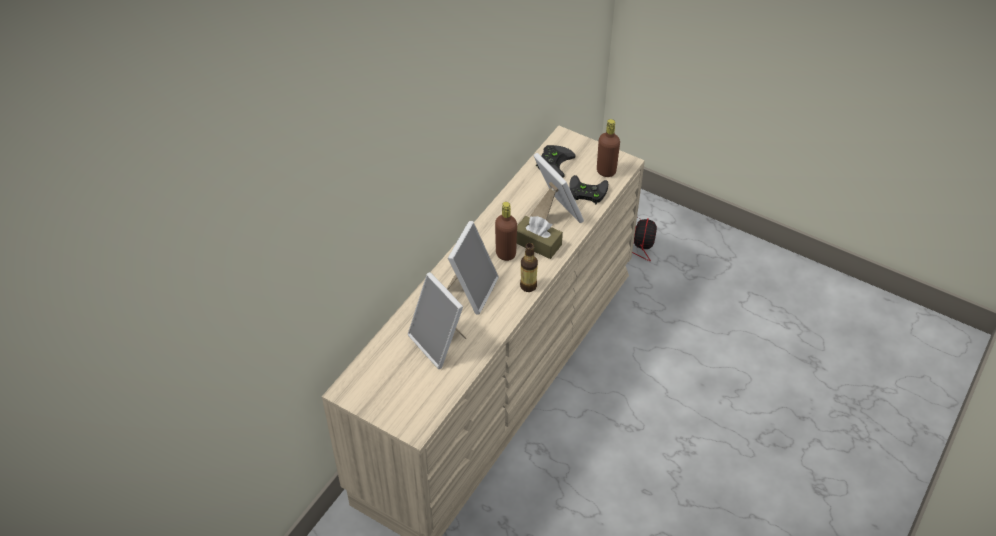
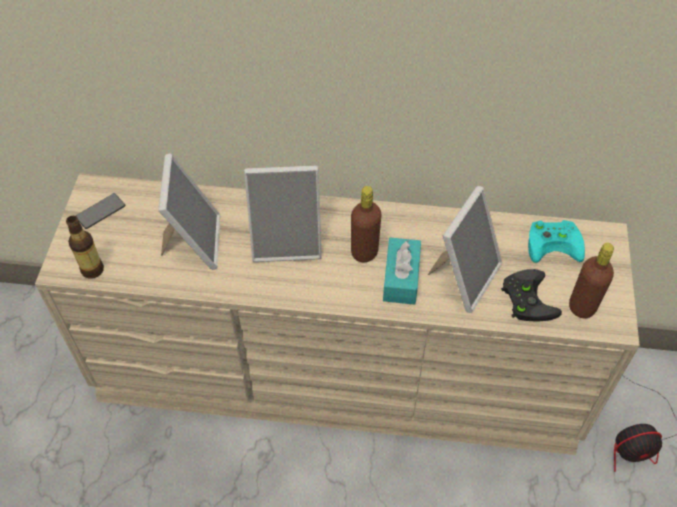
camera: 65 degrees right, 5 degrees up
picture frame [408,272,467,369] -> picture frame turned 150 degrees clockwise [158,153,220,270]
brown tissue box [517,216,563,259] -> turquoise tissue box [383,238,421,305]
bottle [520,243,538,292] -> bottle moved to [66,216,104,279]
black game controller [536,145,576,178] -> turquoise game controller [528,220,585,263]
none -> phone [76,193,125,229]

